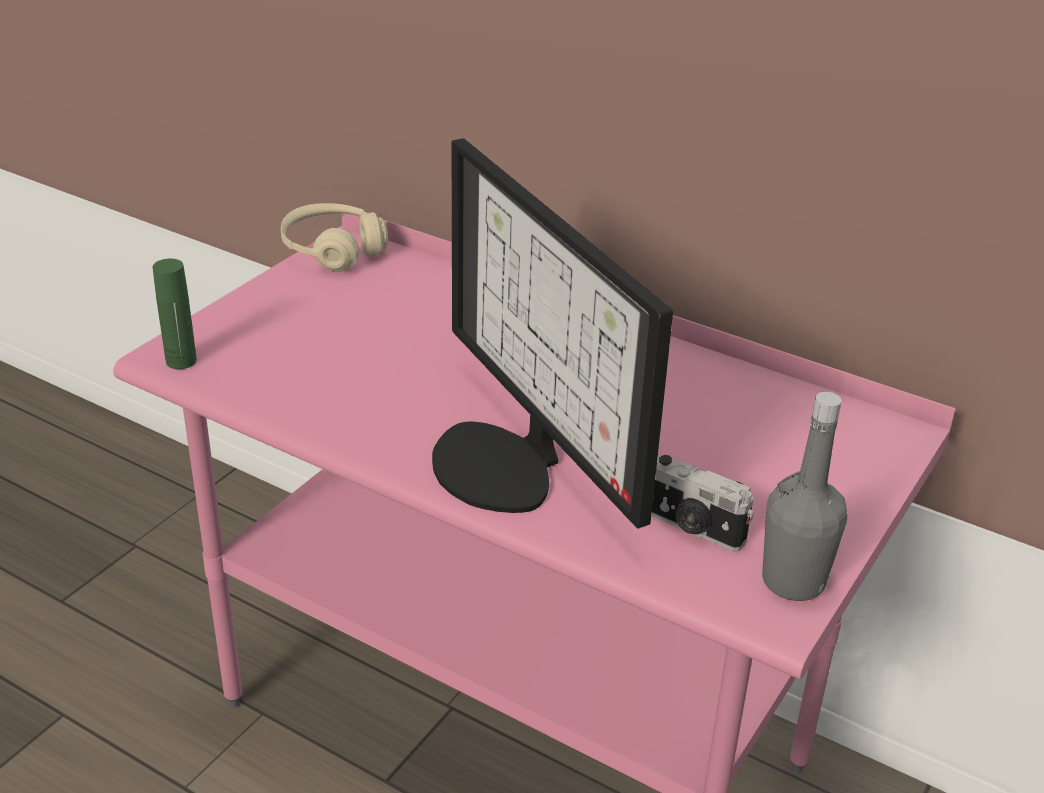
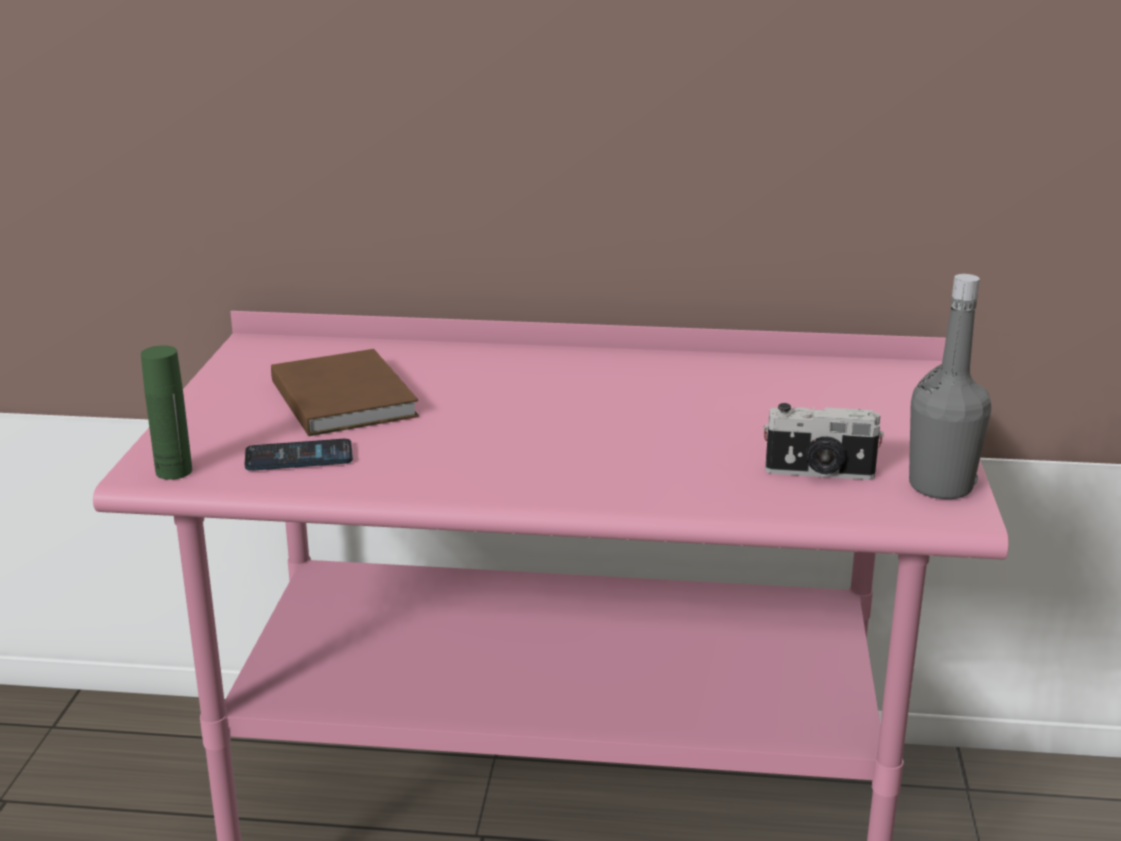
camera: 25 degrees left, 10 degrees down
beige headphones [281,203,388,272] -> none
monitor [432,138,673,529] -> none
none -> phone [245,439,353,471]
none -> brown book [271,349,419,436]

